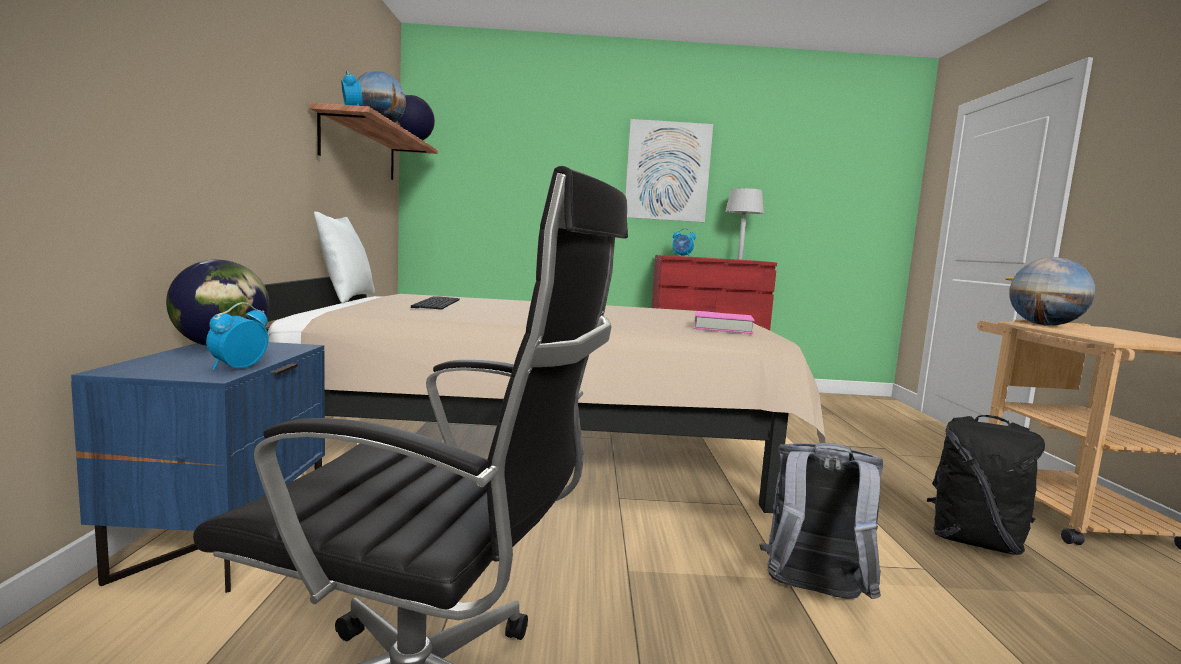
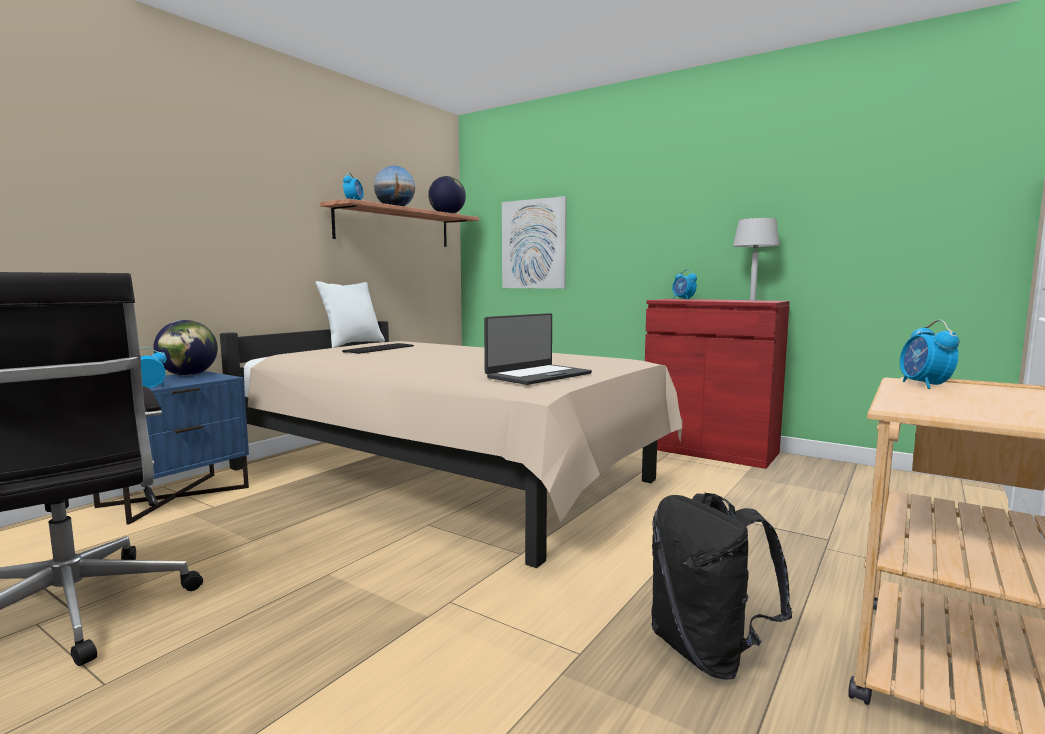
camera: 35 degrees right, 0 degrees up
picture [625,119,713,222] -> picture moved to [502,196,567,289]
pink book [694,311,755,334] -> laptop [484,313,592,385]
grey backpack [759,443,883,599] -> none
globe [1009,257,1095,326] -> alarm clock [900,320,960,389]

